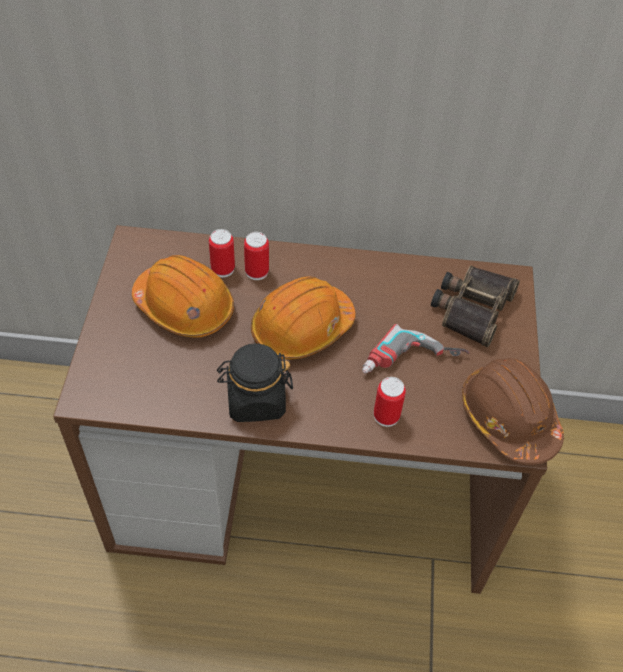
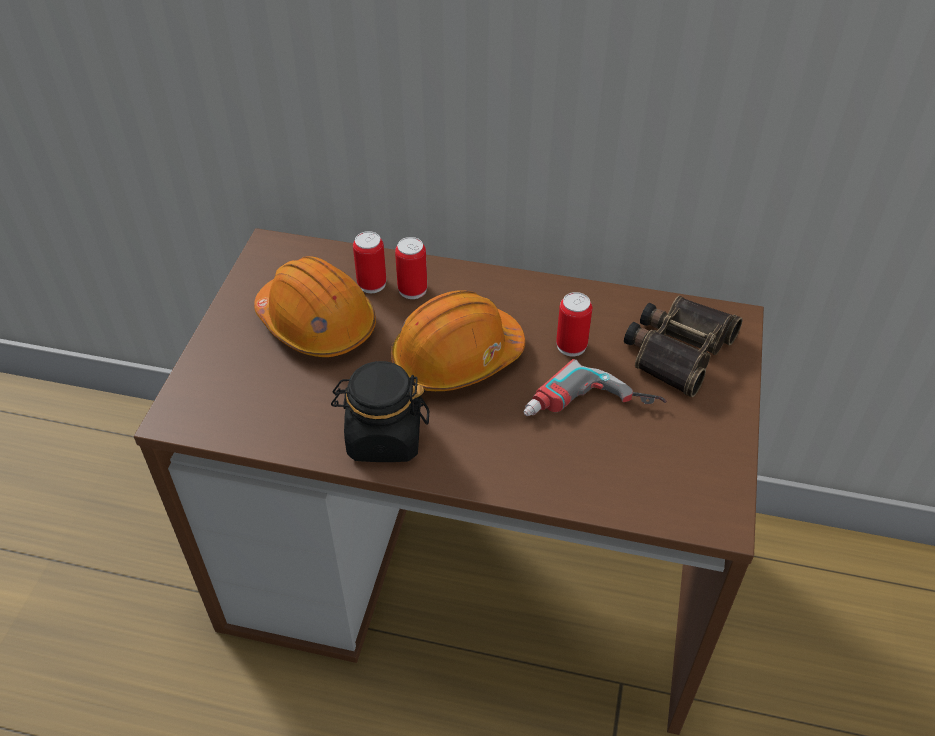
camera: 10 degrees right, 5 degrees down
can [374,377,406,427] -> can moved to [556,292,592,356]
brown hard hat [462,358,564,465] -> none

